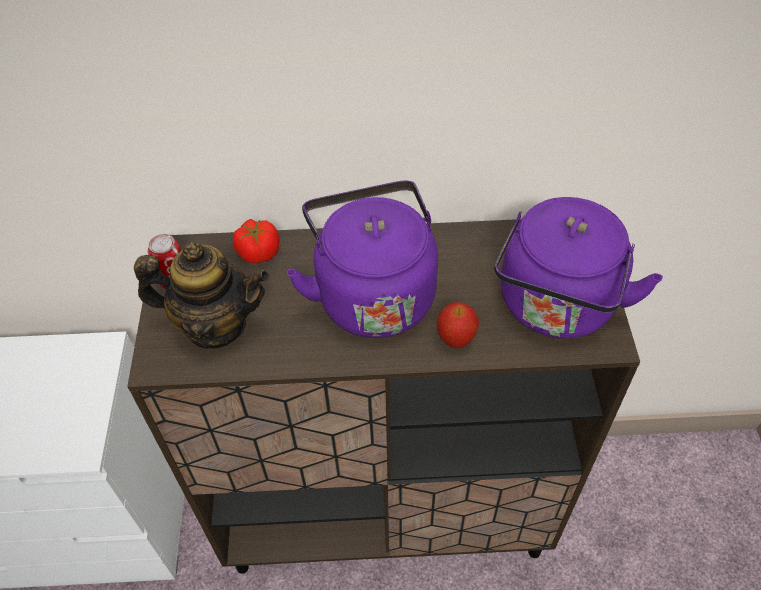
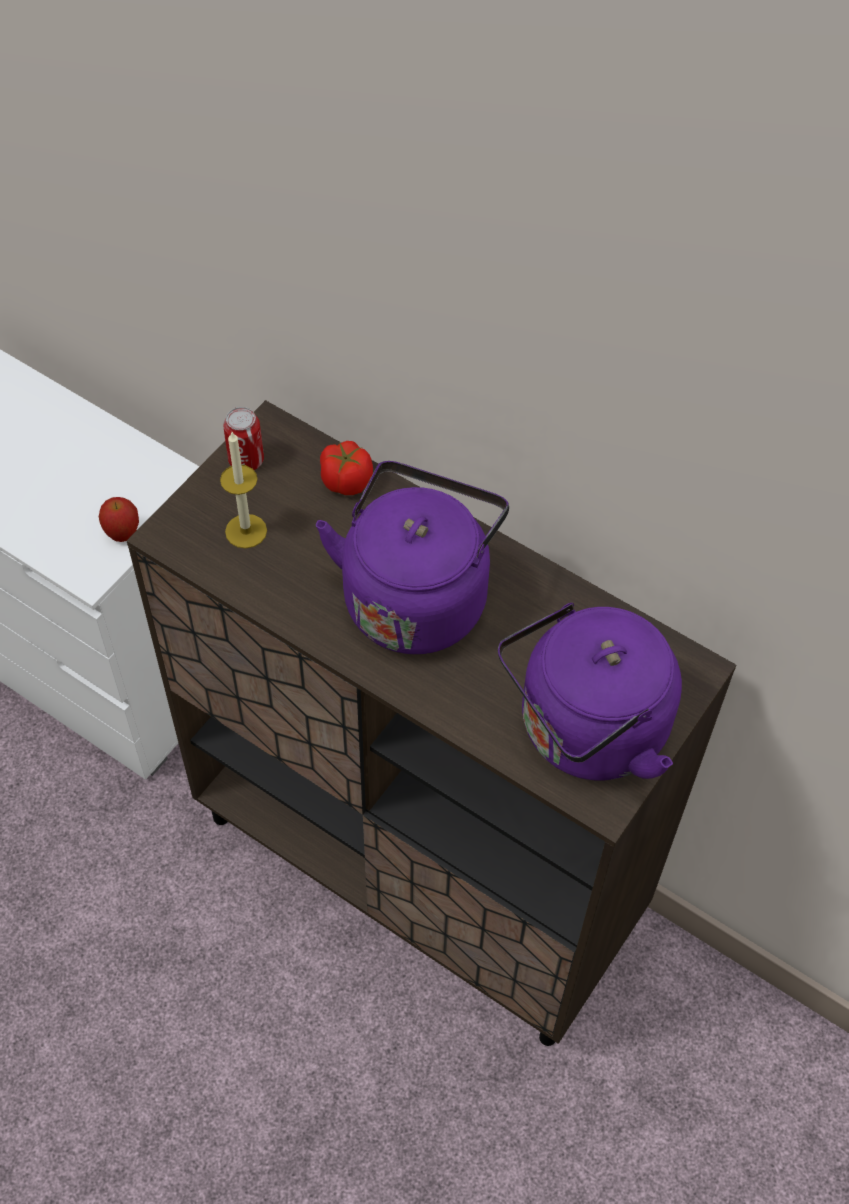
camera: 35 degrees right, 5 degrees up
teapot [134,242,269,349] -> candle [220,432,267,548]
apple [437,302,479,348] -> apple moved to [99,497,139,542]

